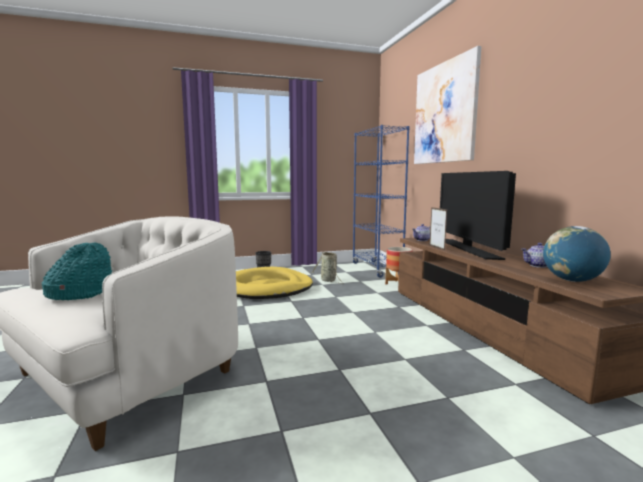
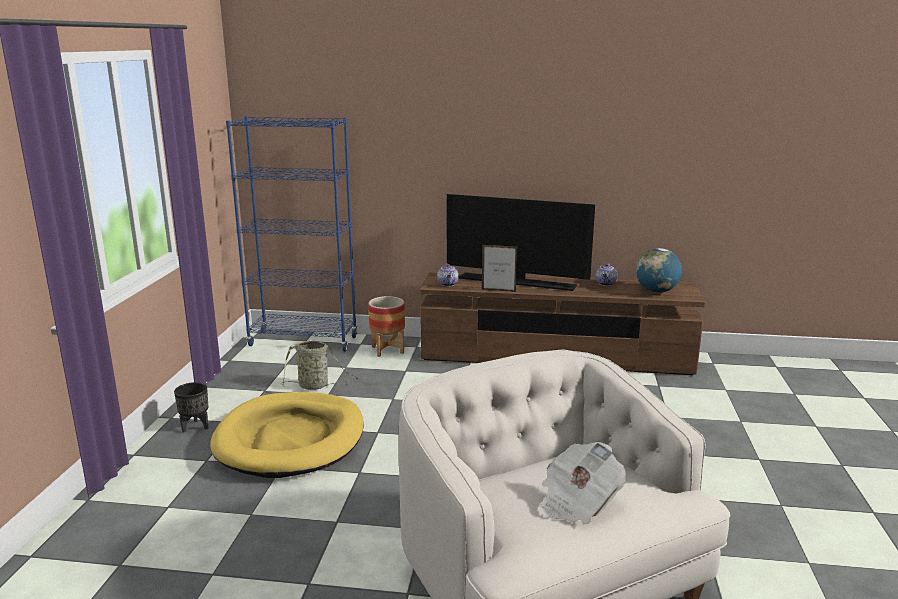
camera: 65 degrees left, 10 degrees up
turquoise hat [42,242,112,300] -> newspaper [539,442,626,524]
picture [414,46,482,164] -> none

